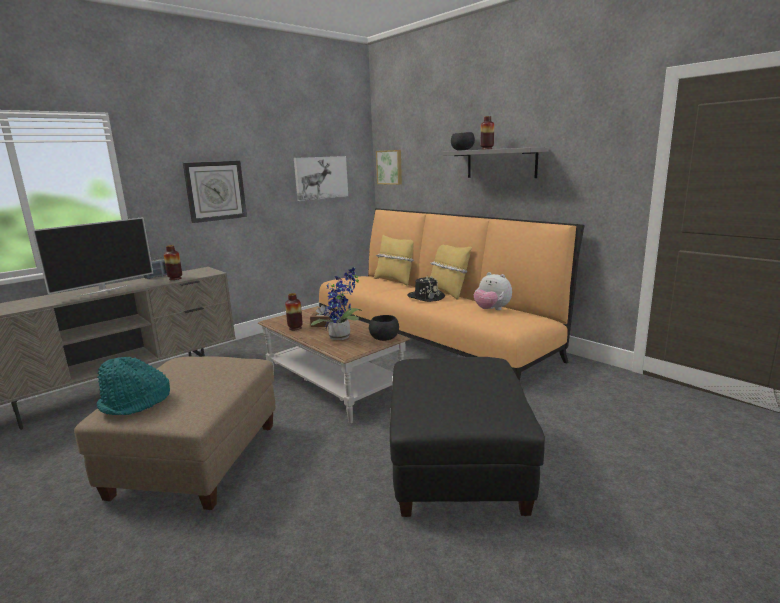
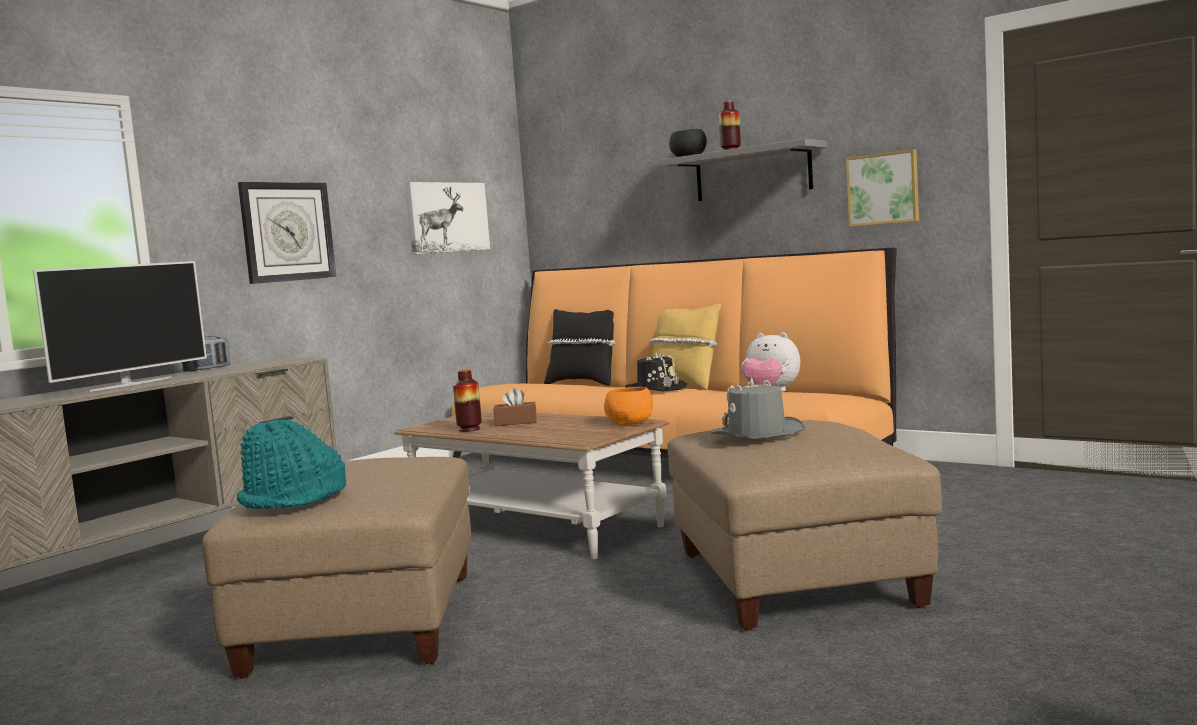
camera: 10 degrees left, 10 degrees down
vase [164,245,182,280] -> none
potted plant [311,267,362,340] -> none
black bowl [369,315,399,341] -> orange bowl [604,387,653,426]
yellow pillow [374,235,414,285] -> black pillow [544,309,616,386]
picture [376,150,402,185] -> picture moved to [846,149,919,227]
black ottoman [390,357,545,517] -> beige ottoman [667,420,942,631]
none -> grey hat [710,377,805,440]

